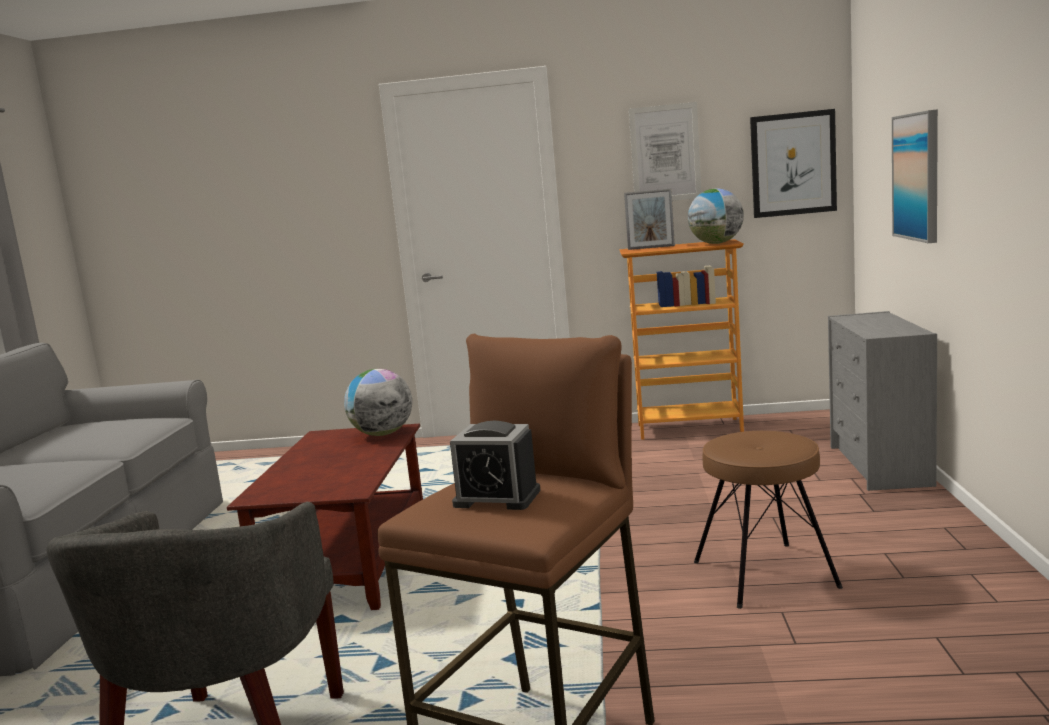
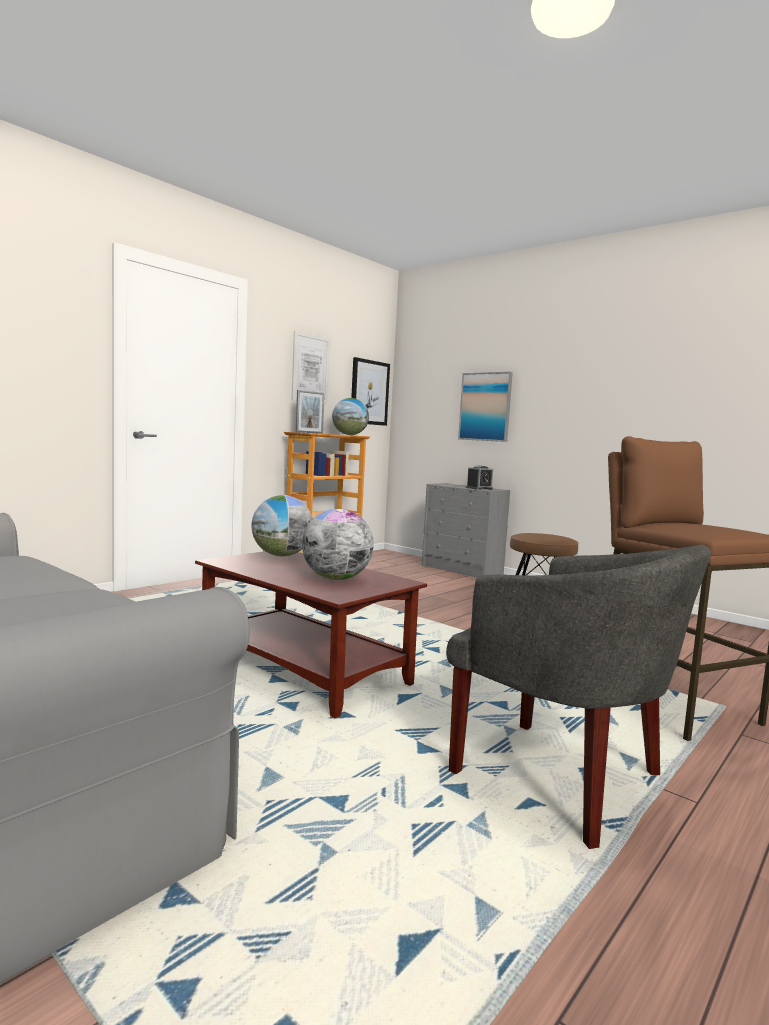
camera: 55 degrees left, 5 degrees down
alarm clock [450,421,540,510] -> alarm clock moved to [466,466,493,490]
none -> globe [302,509,374,580]

